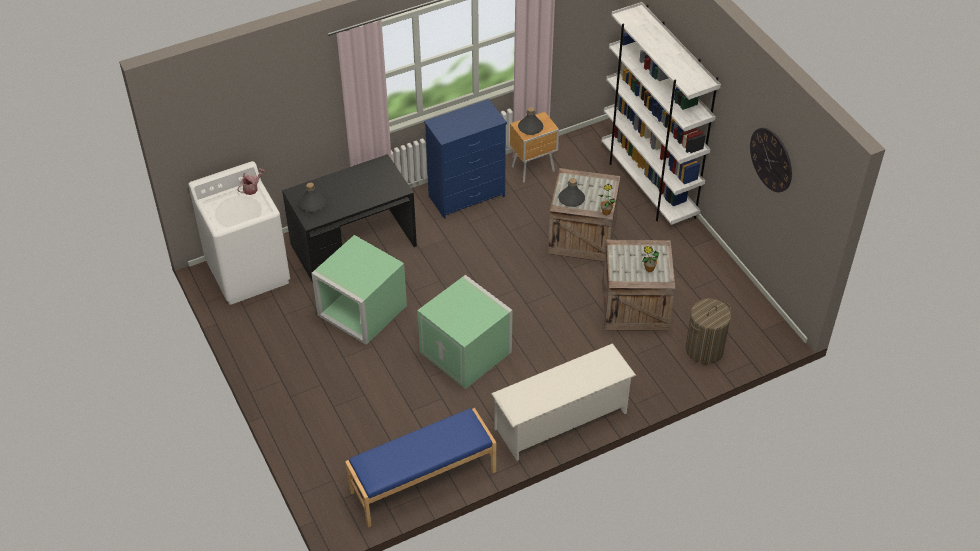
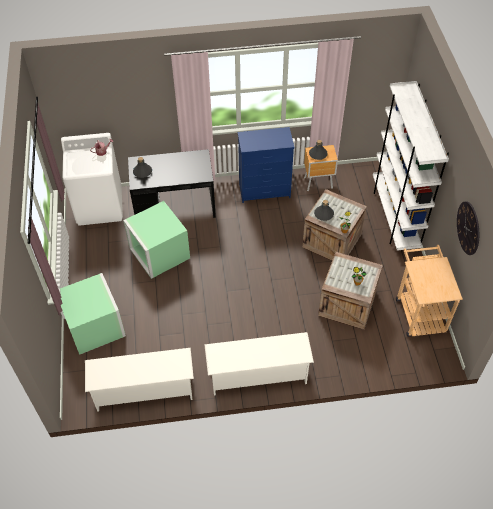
camera: 20 degrees right, 5 degrees up
blue bench [345,408,496,527] -> white shoe rack [85,348,194,412]
green storage box [417,275,513,389] -> green storage box moved to [60,273,126,355]
laundry basket [685,299,731,364] -> none
none -> beige cart [396,245,463,337]

